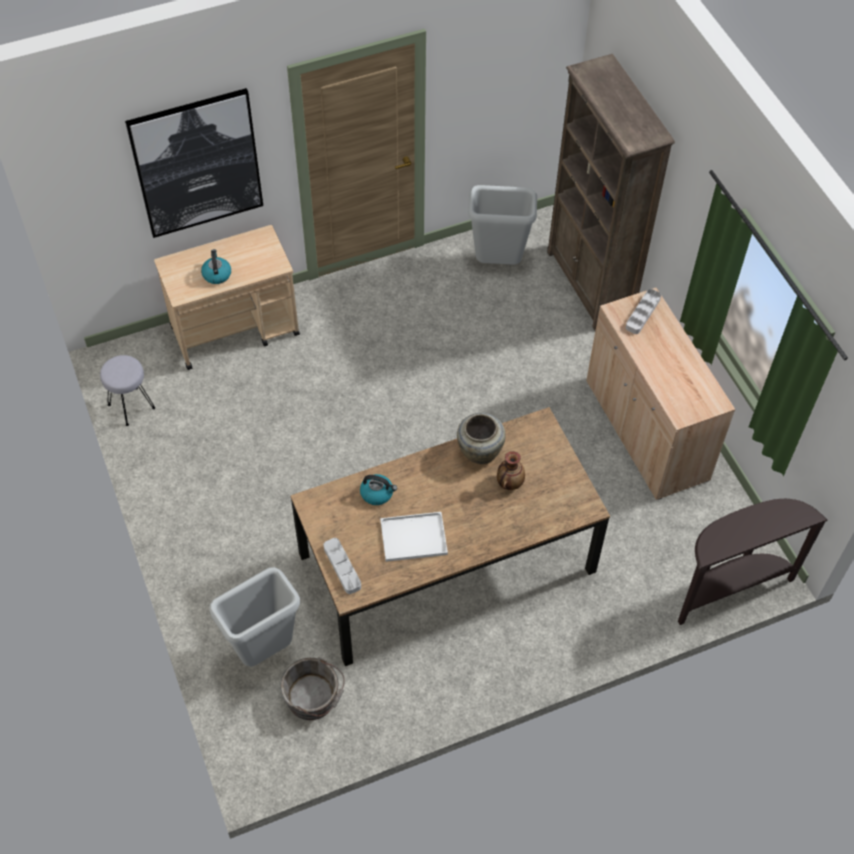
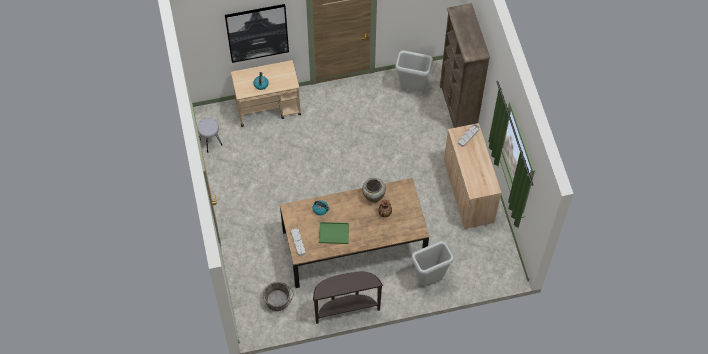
camera: 10 degrees right, 5 degrees up
grey trash can [210,567,300,666] -> grey trash can moved to [412,241,454,285]
white tray [380,512,448,562] -> green tray [319,222,349,244]
brown console table [678,499,828,625] -> brown console table moved to [313,272,383,324]

